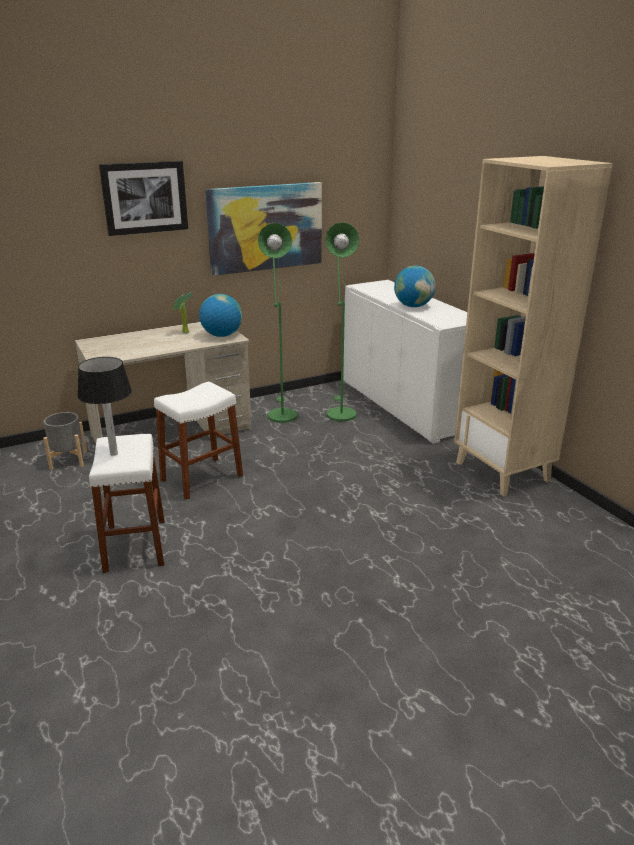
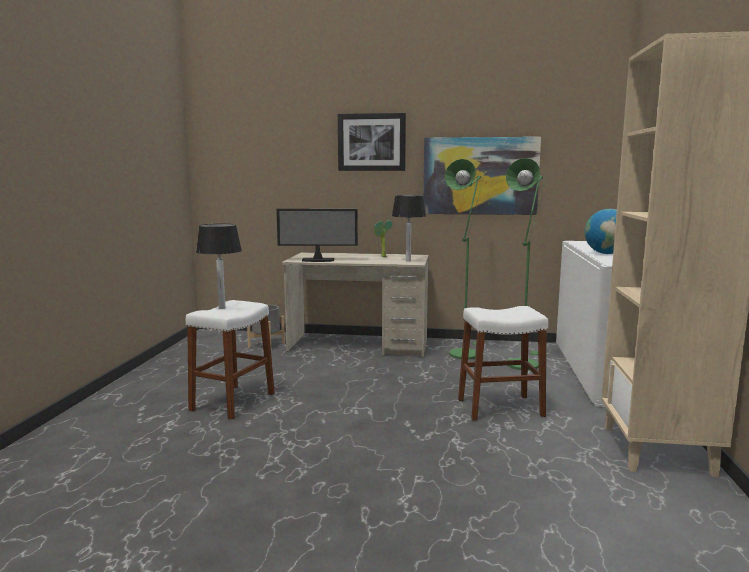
camera: 35 degrees right, 15 degrees down
white stool [154,381,243,500] -> white stool moved to [458,306,548,421]
globe [199,294,242,337] -> table lamp [392,195,426,261]
none -> monitor [276,209,358,262]

